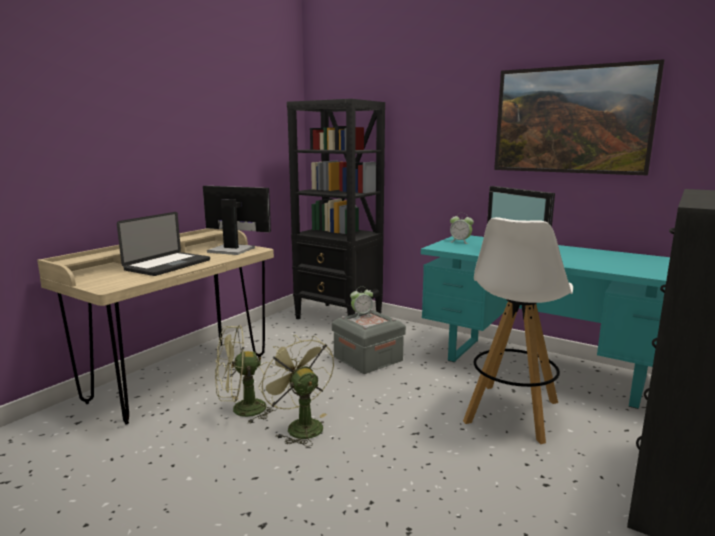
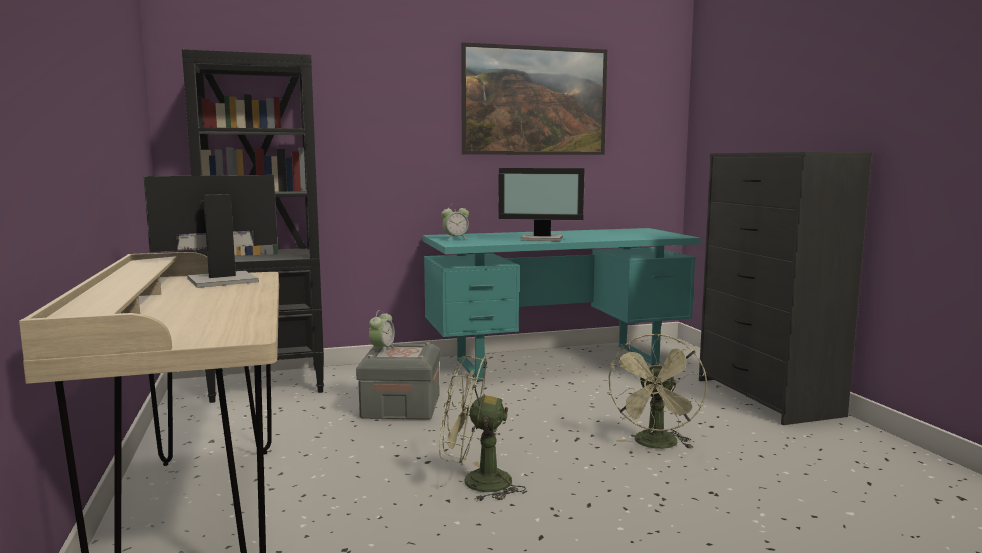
camera: 50 degrees left, 5 degrees down
laptop [117,212,210,276] -> none
green fan [215,325,278,424] -> green fan moved to [607,334,707,449]
white stool [463,217,573,444] -> none

